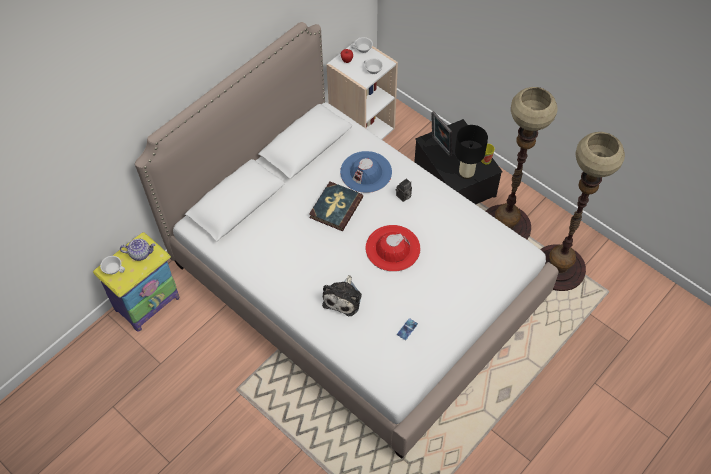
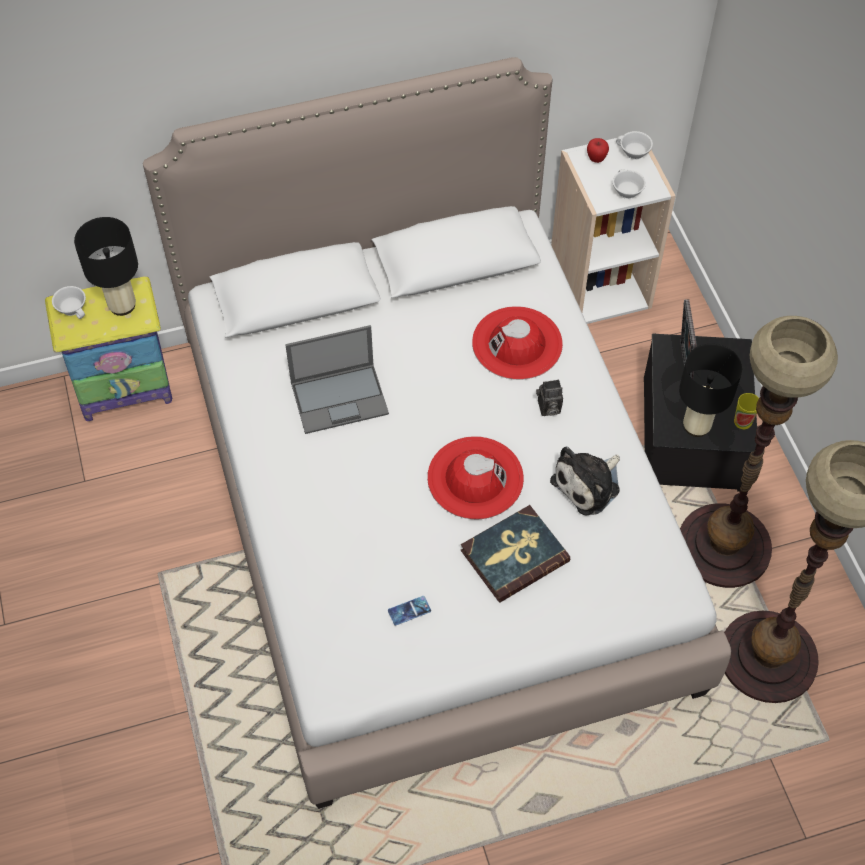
camera: 30 degrees right, 0 degrees up
teapot [120,239,156,261] -> black table lamp [74,217,138,316]
book [309,181,363,231] -> book moved to [461,505,570,603]
plush toy [322,275,362,316] -> plush toy moved to [550,447,620,515]
blue hat [340,151,392,193] -> red hat [472,306,563,380]
none -> laptop [285,325,389,434]

